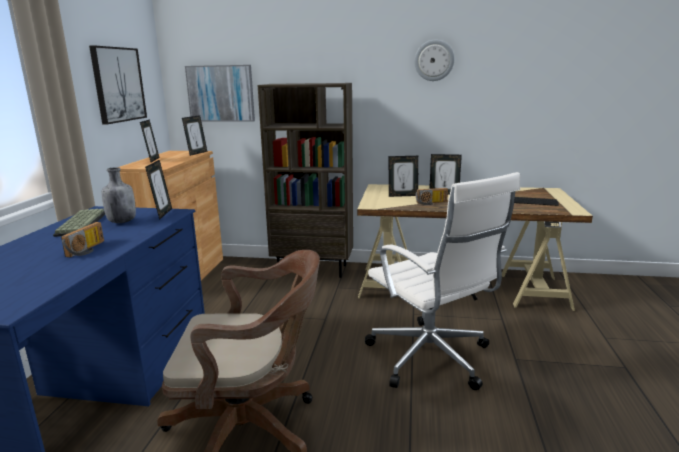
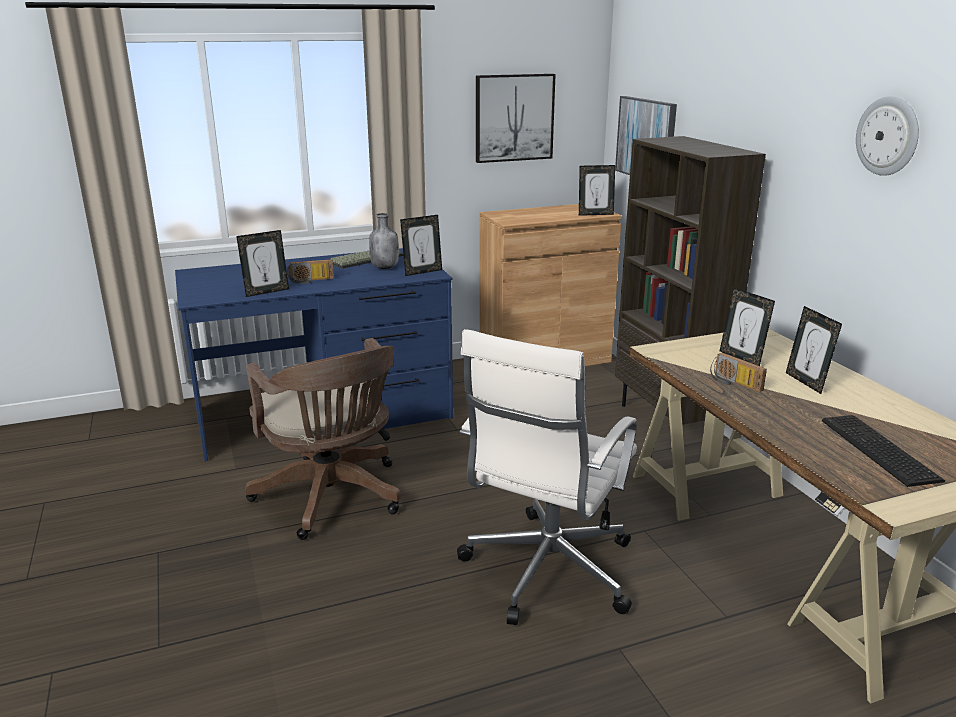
camera: 60 degrees right, 5 degrees up
picture frame [140,119,160,163] -> picture frame moved to [236,230,289,297]

